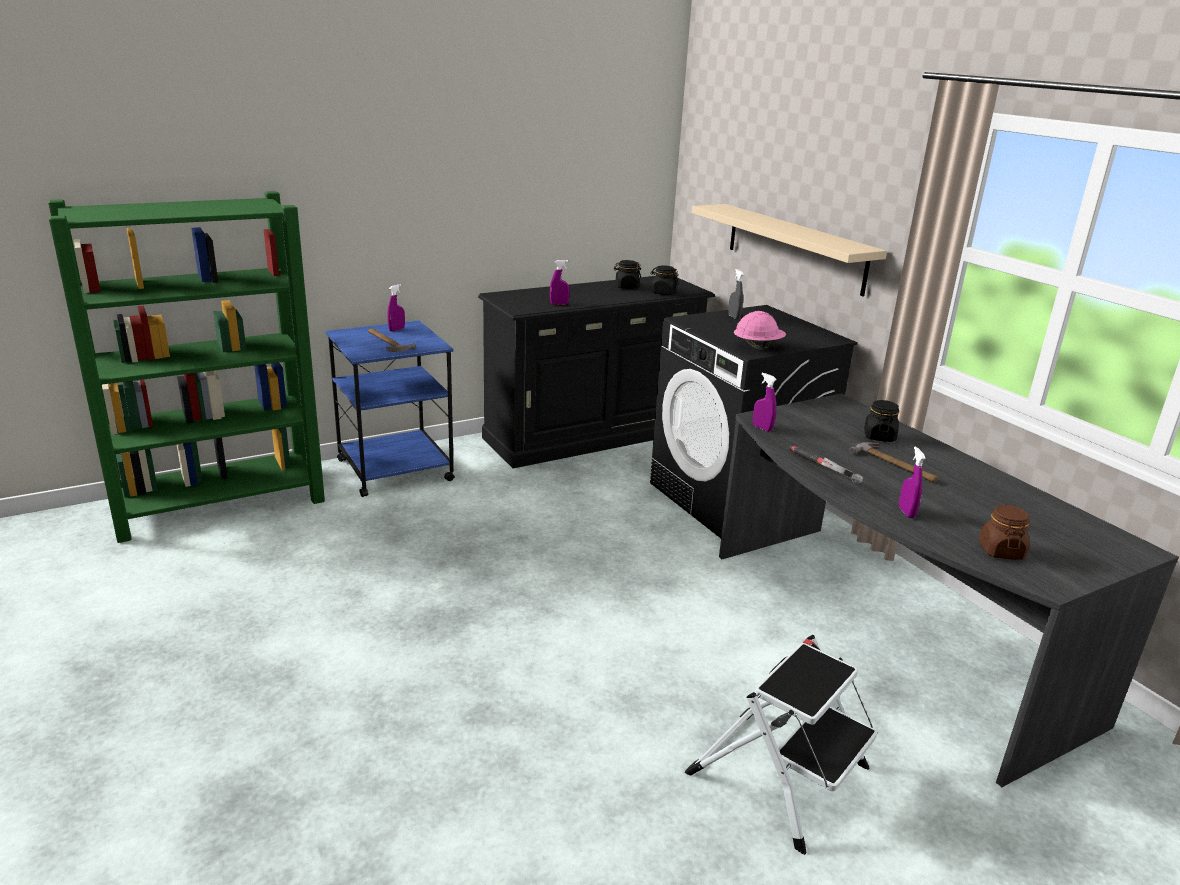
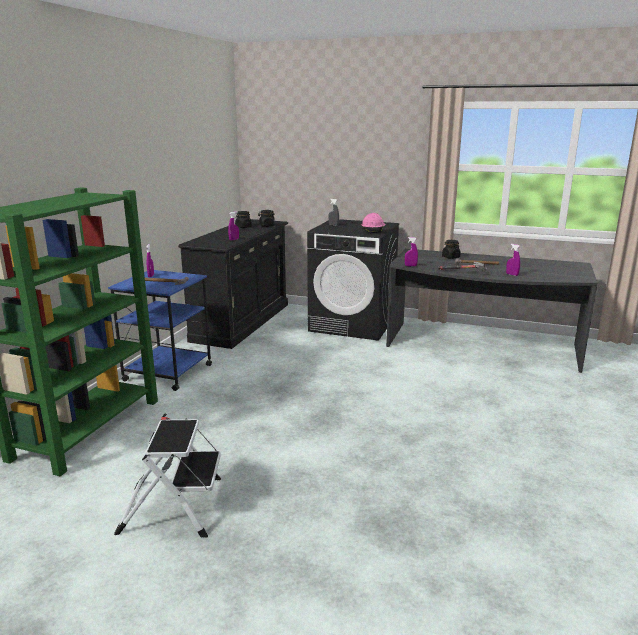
camera: 40 degrees left, 5 degrees down
step ladder [685,635,877,855] -> step ladder moved to [114,414,221,538]
beige shelf [691,204,887,296] -> none
brown jar [979,505,1030,560] -> none

